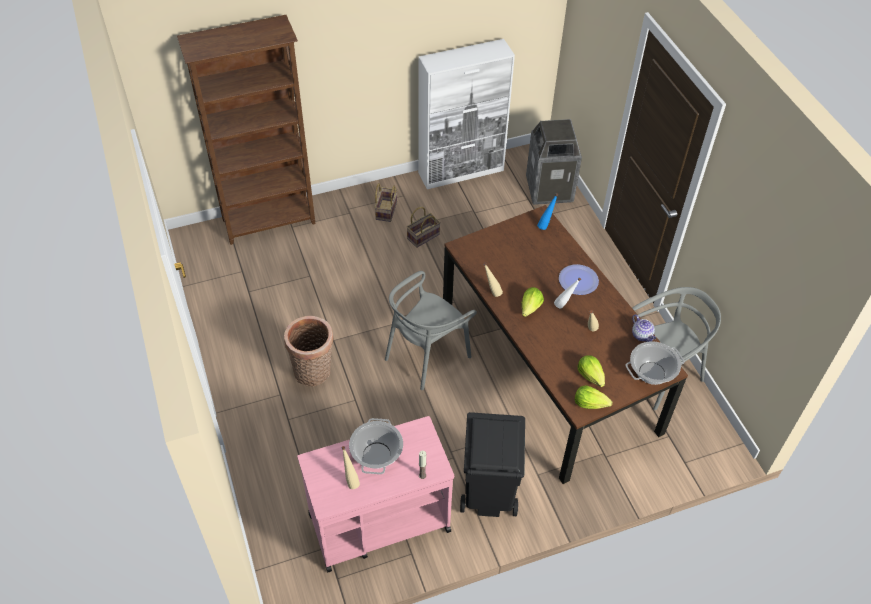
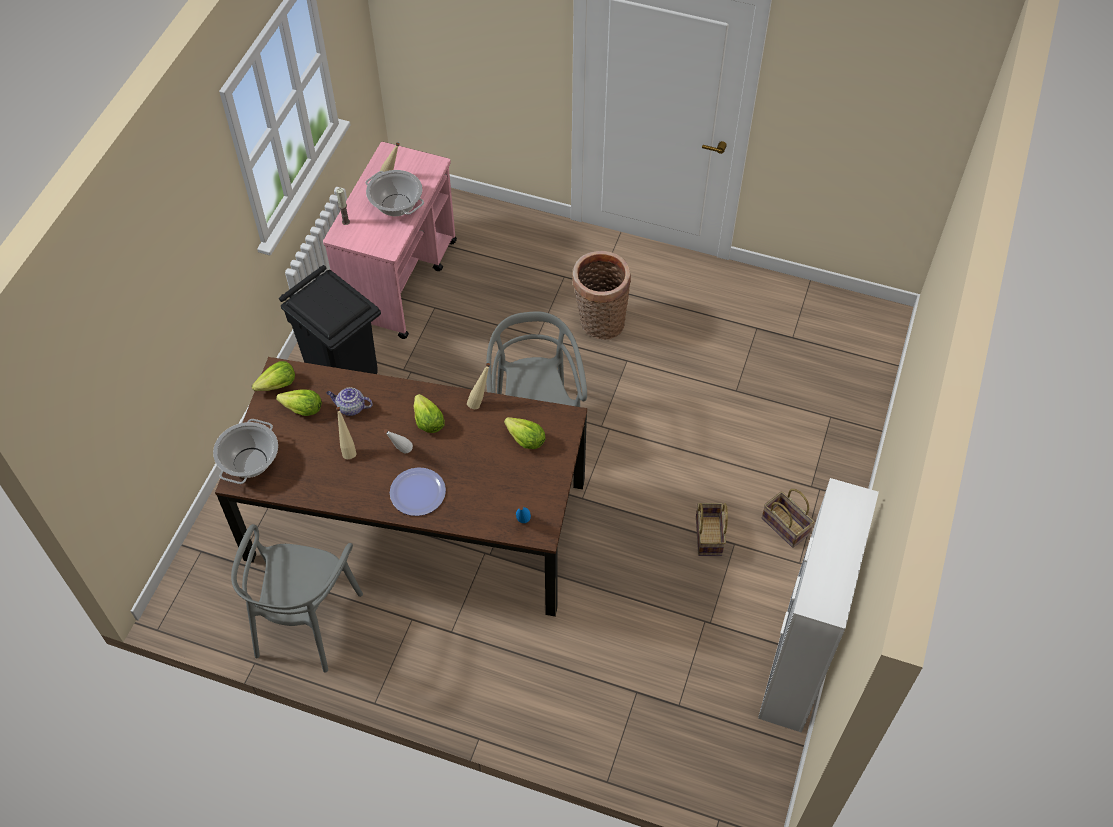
camera: 130 degrees right, 5 degrees up
brown bookcase [177,15,316,245] -> none
trash can [526,119,582,205] -> none
teapot [632,314,656,342] -> teapot moved to [326,387,373,416]
none -> lettuce [504,417,546,449]

